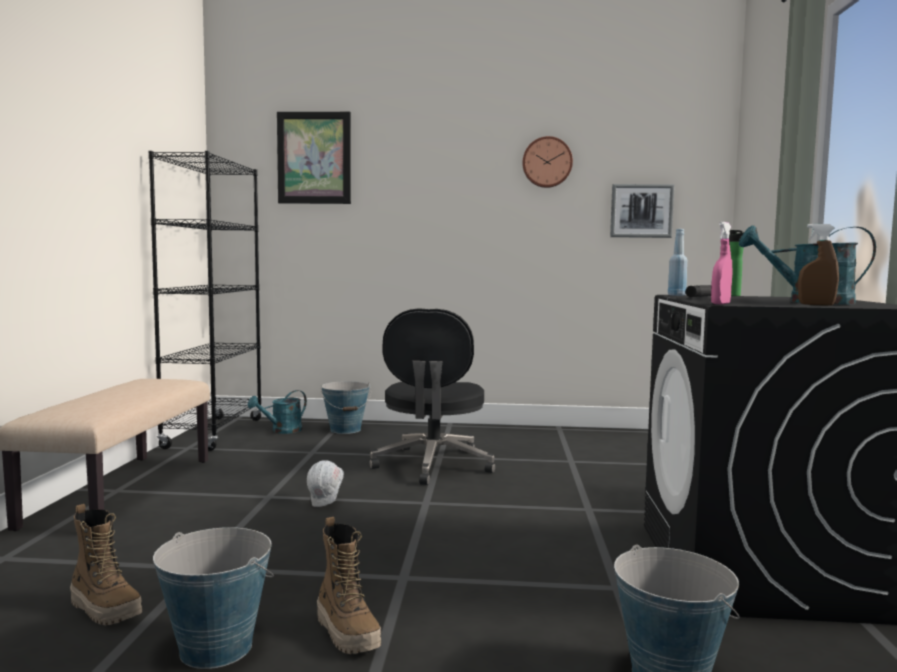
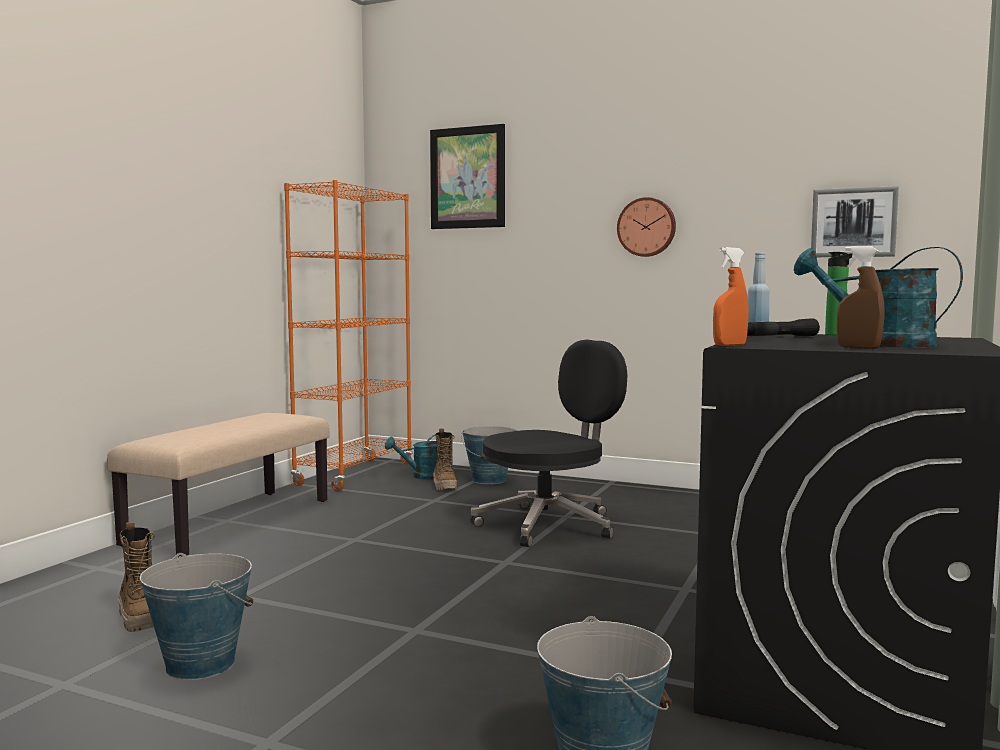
camera: 20 degrees right, 0 degrees up
black bookcase [148,151,261,451] -> orange bookcase [284,180,413,491]
white hard hat [307,461,344,507] -> none
boot [317,517,381,654] -> boot moved to [433,429,457,490]
black office chair [369,308,496,485] -> black office chair turned 150 degrees counterclockwise [470,340,628,547]
wall clock [522,136,573,188] -> wall clock moved to [617,197,676,257]
pink spray bottle [711,222,732,304] -> orange spray bottle [713,247,749,346]

